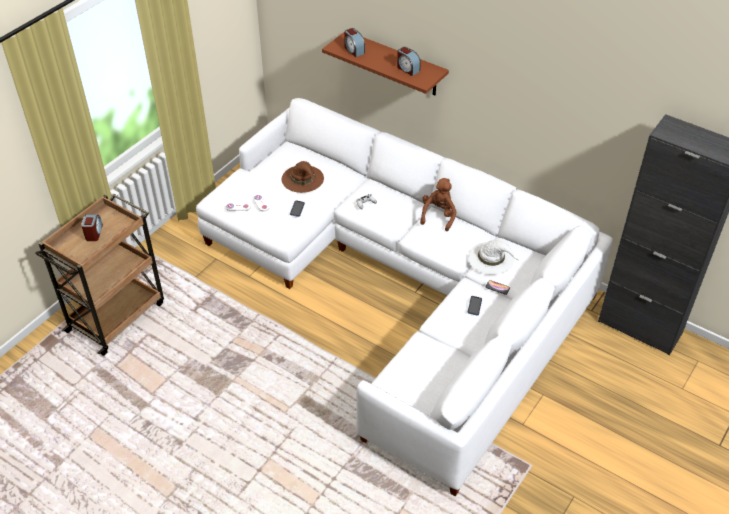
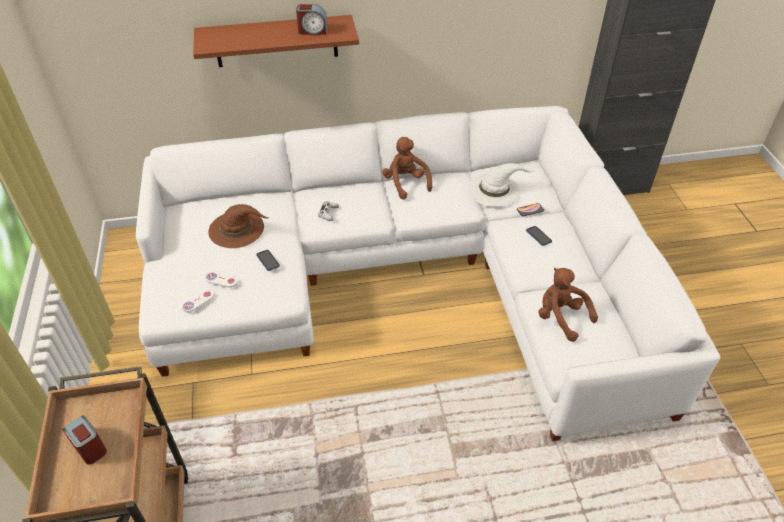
camera: 45 degrees left, 0 degrees up
alarm clock [344,28,365,57] -> none
none -> brown plush toy [538,268,598,342]

